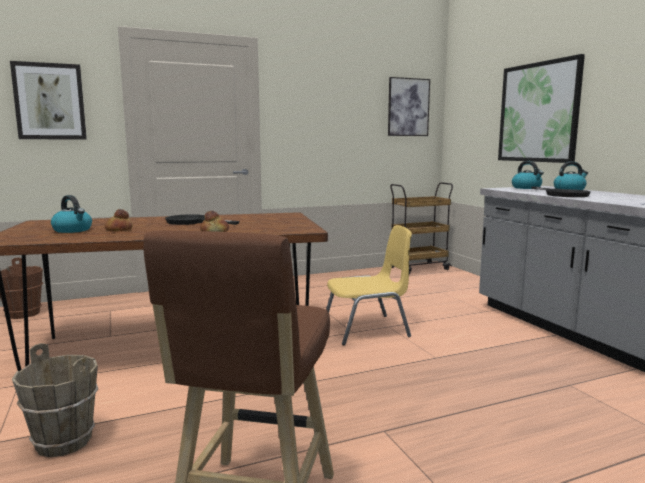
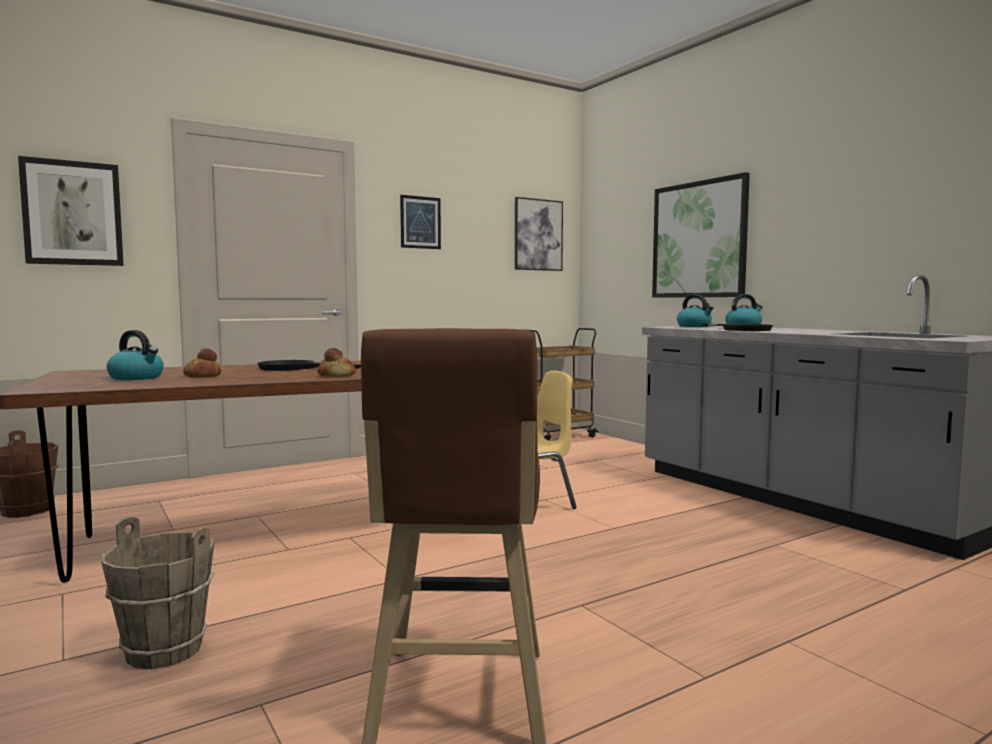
camera: 10 degrees left, 5 degrees down
none -> picture [400,195,441,249]

